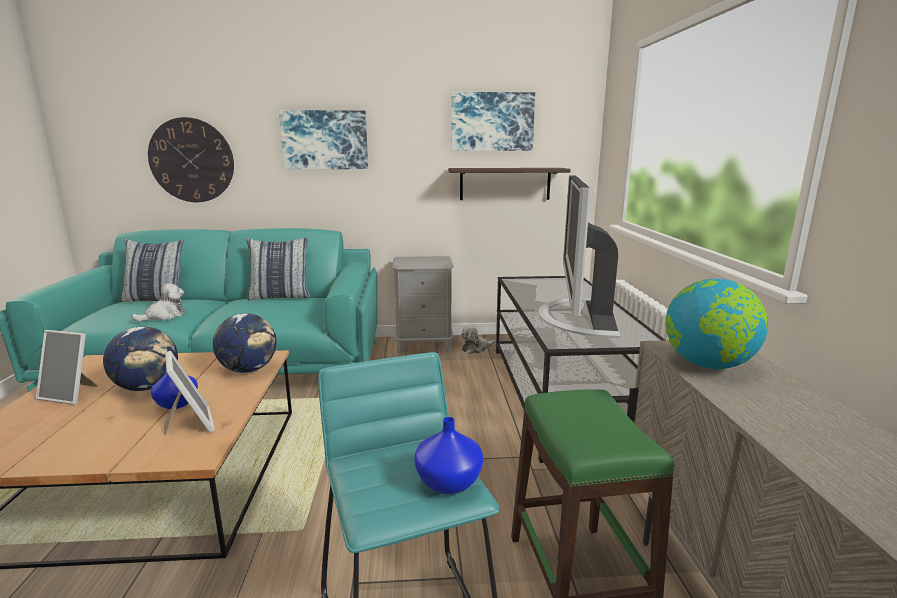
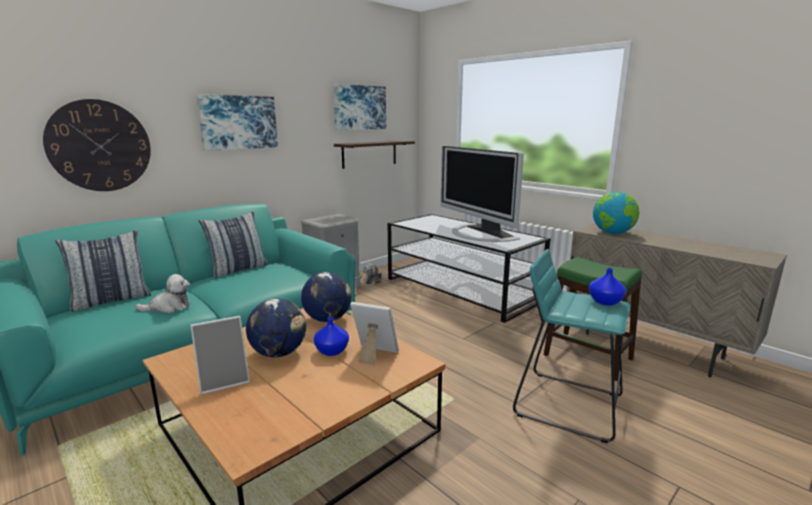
camera: 40 degrees left, 0 degrees up
plush toy [131,283,185,321] -> plush toy turned 60 degrees clockwise [135,274,190,313]

